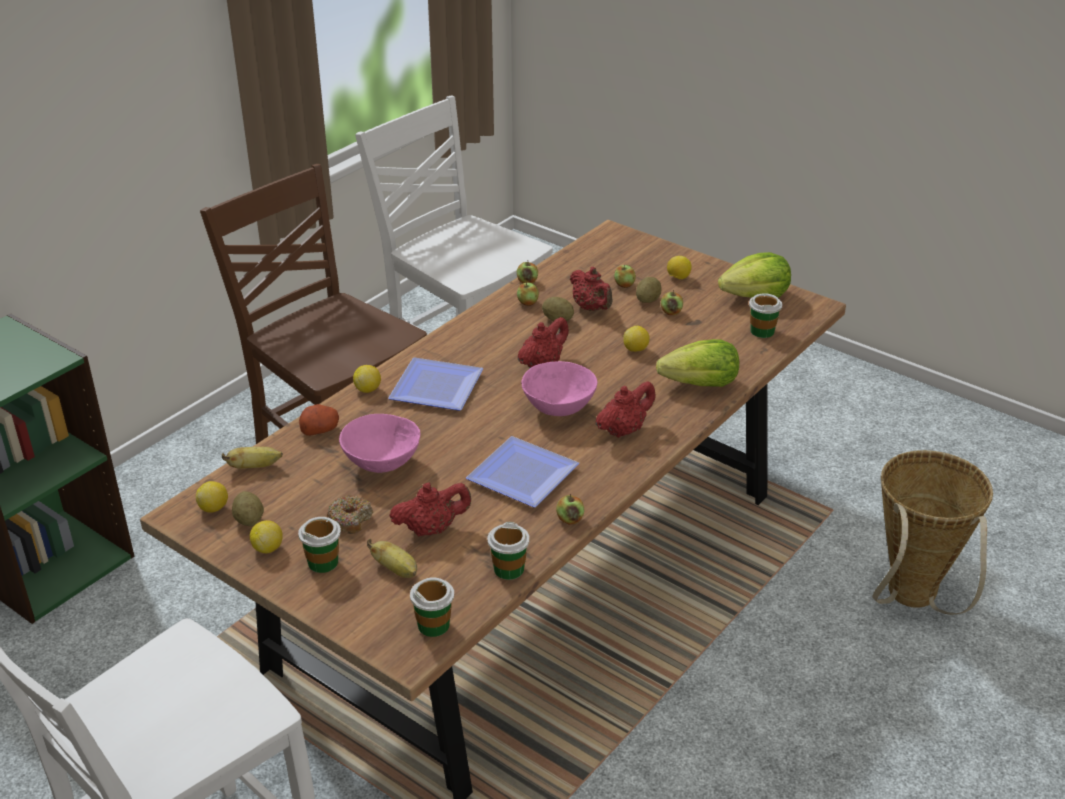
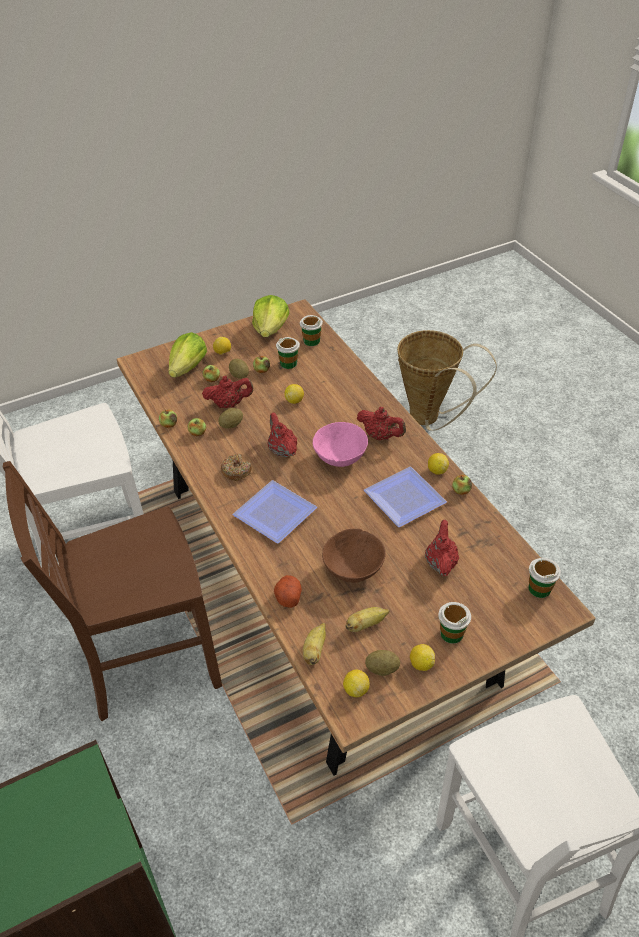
camera: 65 degrees left, 10 degrees up
donut [327,495,373,534] -> donut moved to [221,454,252,481]
pink bowl [339,414,420,473] -> brown bowl [322,528,386,583]
lemon [353,365,381,393] -> lemon moved to [428,453,449,475]
banana [367,539,417,578] -> banana moved to [346,607,390,632]
cup [487,522,530,580] -> cup moved to [276,337,300,369]
red teapot [596,381,656,438] -> red teapot turned 135 degrees clockwise [357,407,406,440]
lettuce [656,339,739,387] -> lettuce moved to [168,332,207,378]

